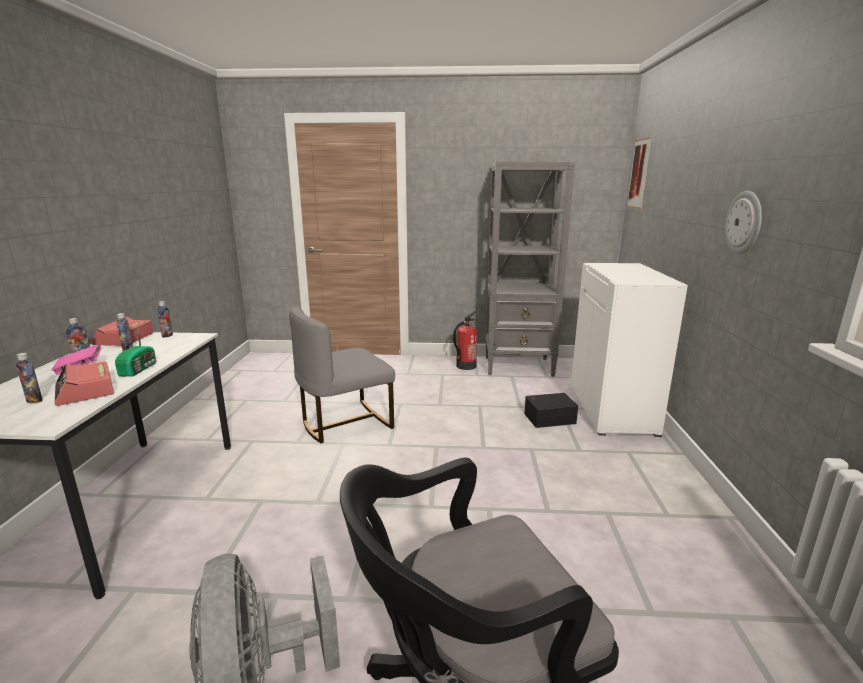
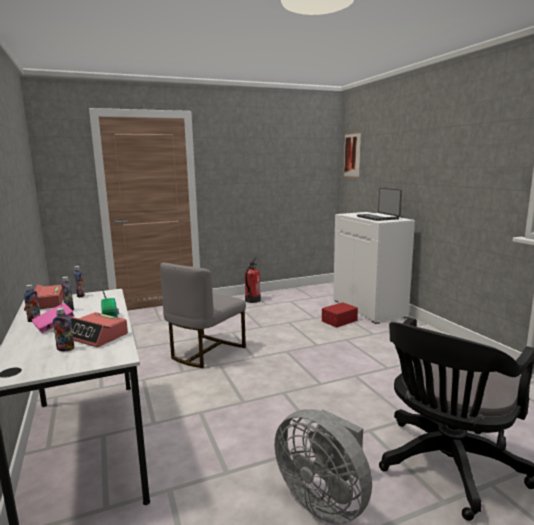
camera: 25 degrees left, 5 degrees down
grey bookcase [485,161,575,377] -> none
black storage box [524,393,578,428] -> red storage box [322,302,358,328]
wall clock [725,191,762,254] -> none
none -> laptop [357,188,402,221]

